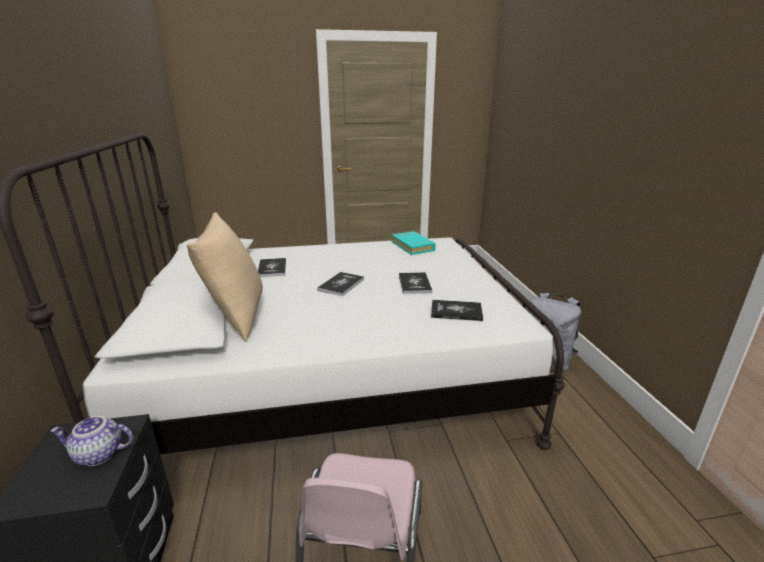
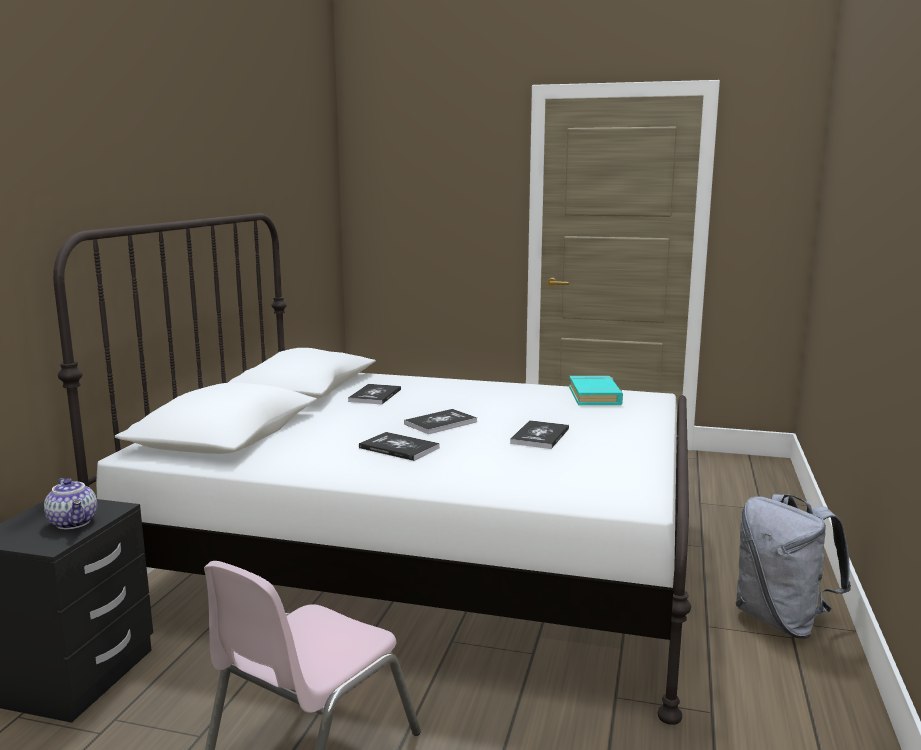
camera: 25 degrees right, 10 degrees down
teapot [51,416,133,466] -> teapot turned 150 degrees counterclockwise [44,478,97,529]
beige pillow [187,212,263,342] -> none
book [431,300,483,321] -> book moved to [359,432,440,461]

